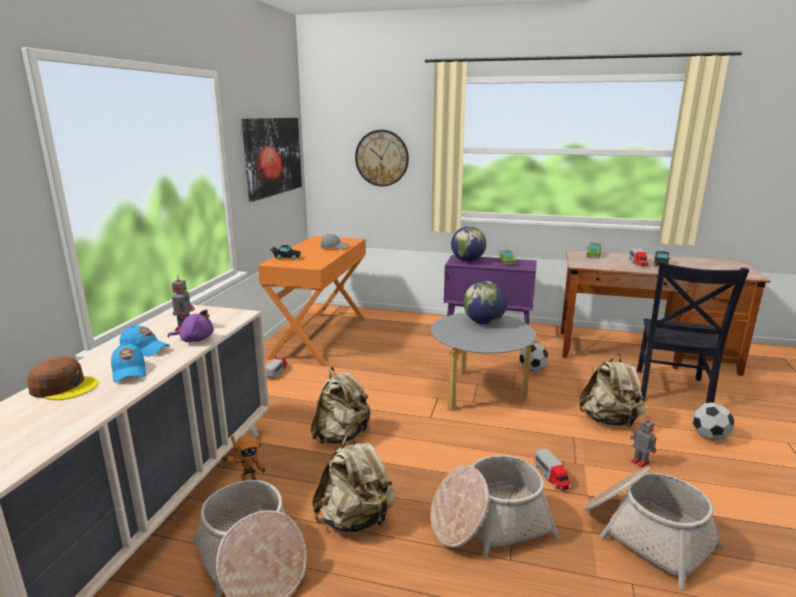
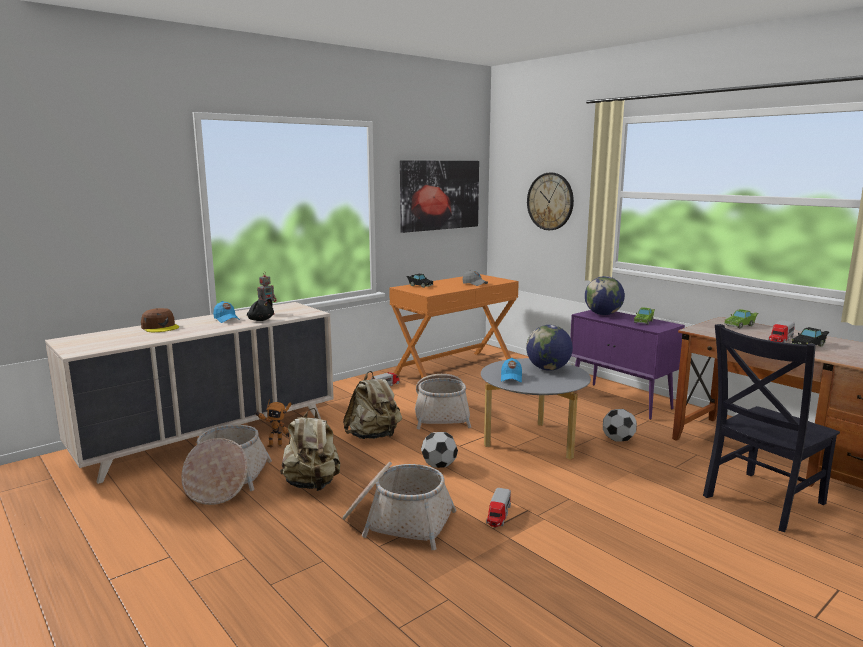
camera: 35 degrees right, 5 degrees down
blue cap [111,343,146,382] -> blue cap moved to [501,358,522,382]
purple plush toy [168,309,214,342] -> black plush toy [247,299,274,321]
beige backpack [579,353,646,427] -> none
basket [583,466,722,590] -> basket moved to [415,374,471,430]
toy robot [630,416,657,468] -> none
football [692,402,734,441] -> football moved to [421,432,458,468]

